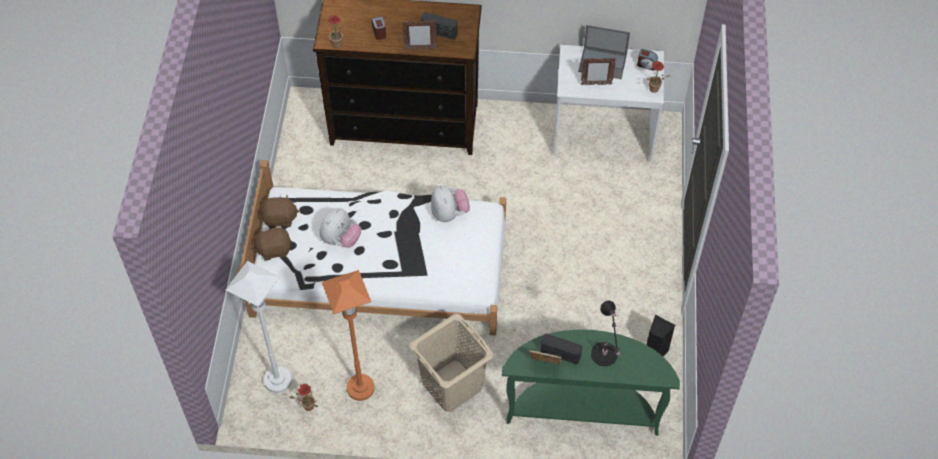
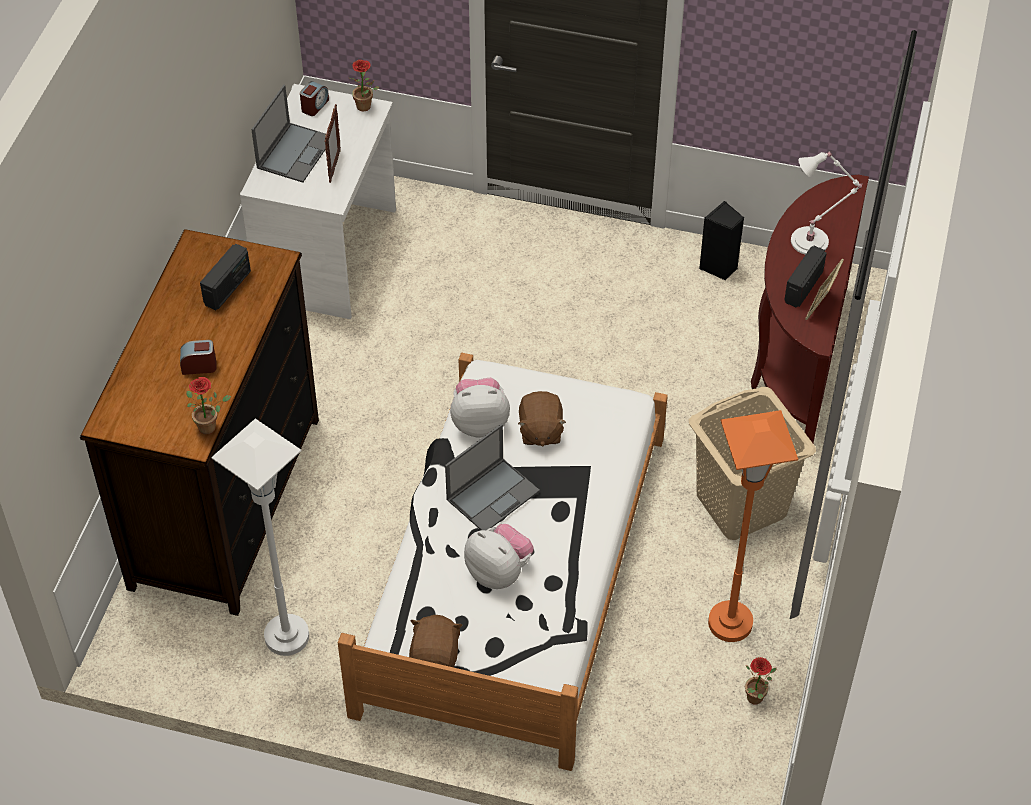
camera: 80 degrees left, 5 degrees down
white floor lamp [225,261,292,393] -> white floor lamp moved to [211,419,309,656]
brown plush toy [252,227,291,261] -> brown plush toy moved to [518,391,566,447]
picture frame [402,20,437,50] -> none
green console table [502,329,680,435] -> brown console table [751,175,869,443]
black table lamp [591,301,621,366] -> white table lamp [791,151,862,255]
none -> laptop [445,424,540,530]

